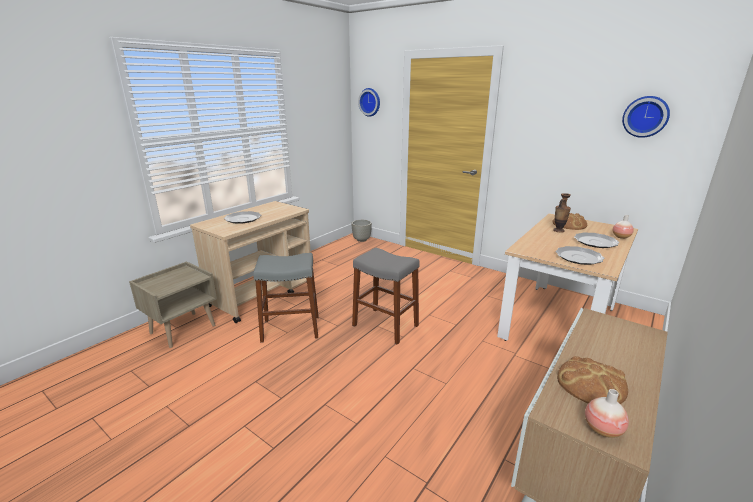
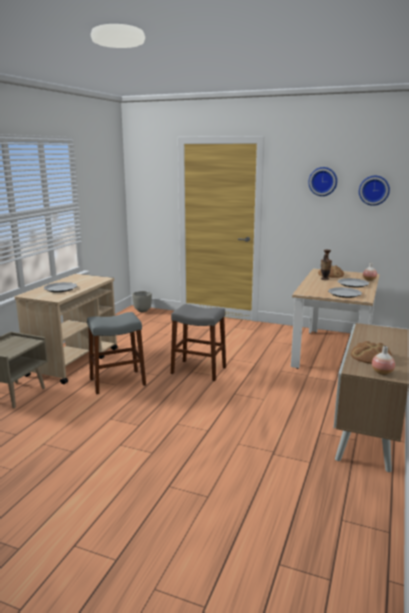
camera: 15 degrees left, 5 degrees down
wall clock [358,88,380,117] -> wall clock moved to [308,167,337,196]

